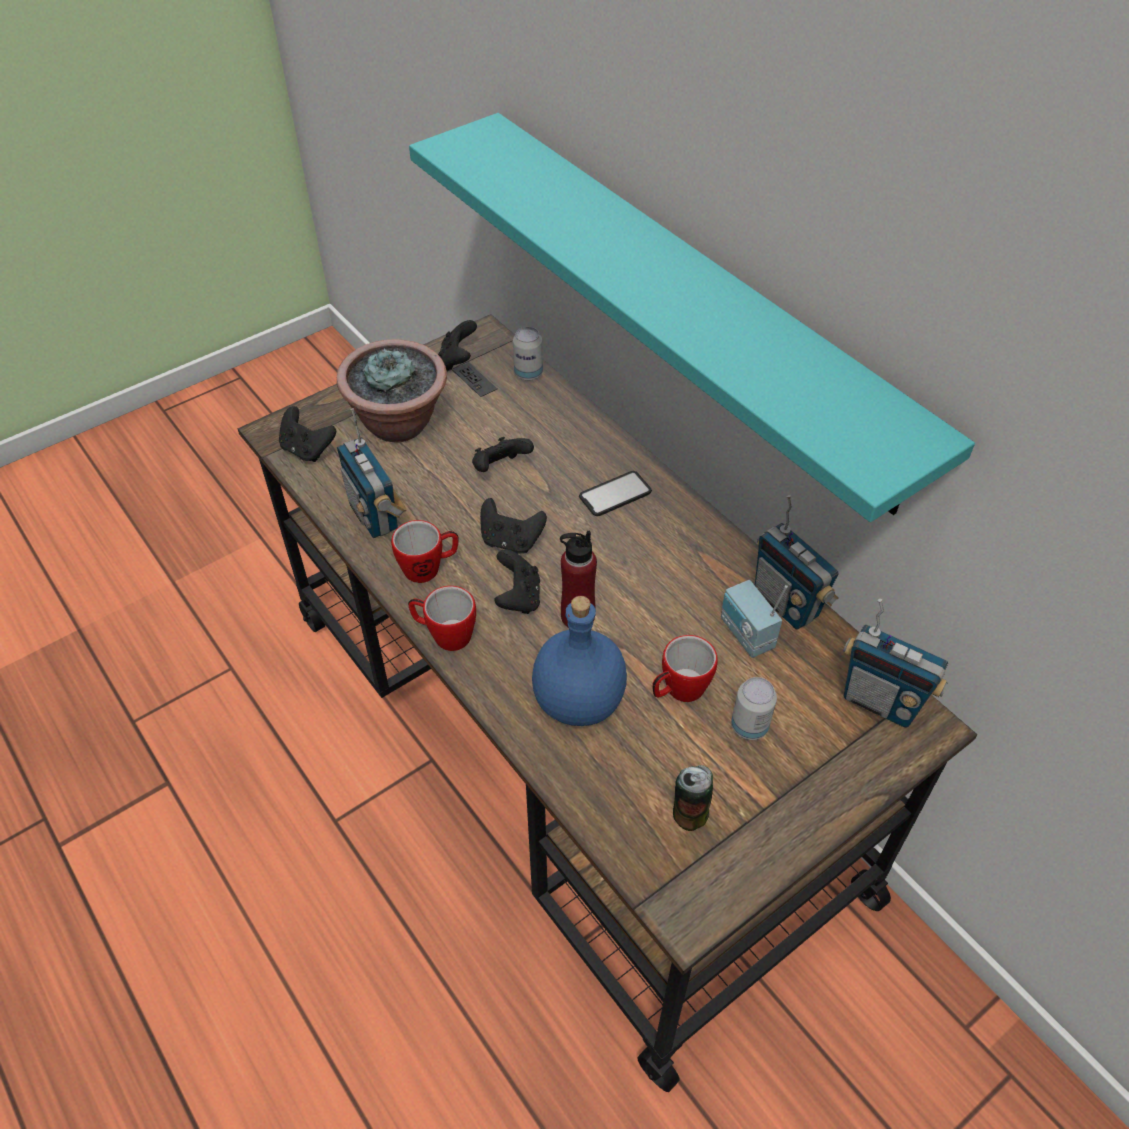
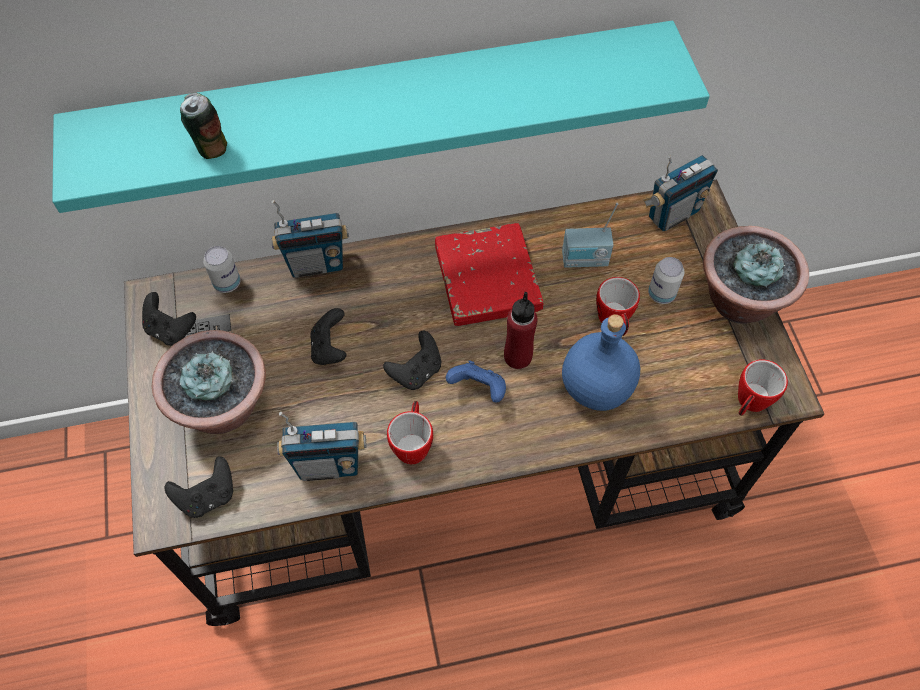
camera: 65 degrees left, 10 degrees up
mug [408,586,476,651] -> mug moved to [738,359,788,415]
black game controller [494,549,540,614] -> blue game controller [446,361,506,403]
phone [579,471,652,516] -> none
can [673,765,713,831] -> can moved to [180,93,227,159]
radio [755,495,839,630] -> radio moved to [271,200,349,278]
none -> red book [435,223,544,326]
none -> potted plant [703,226,809,324]

